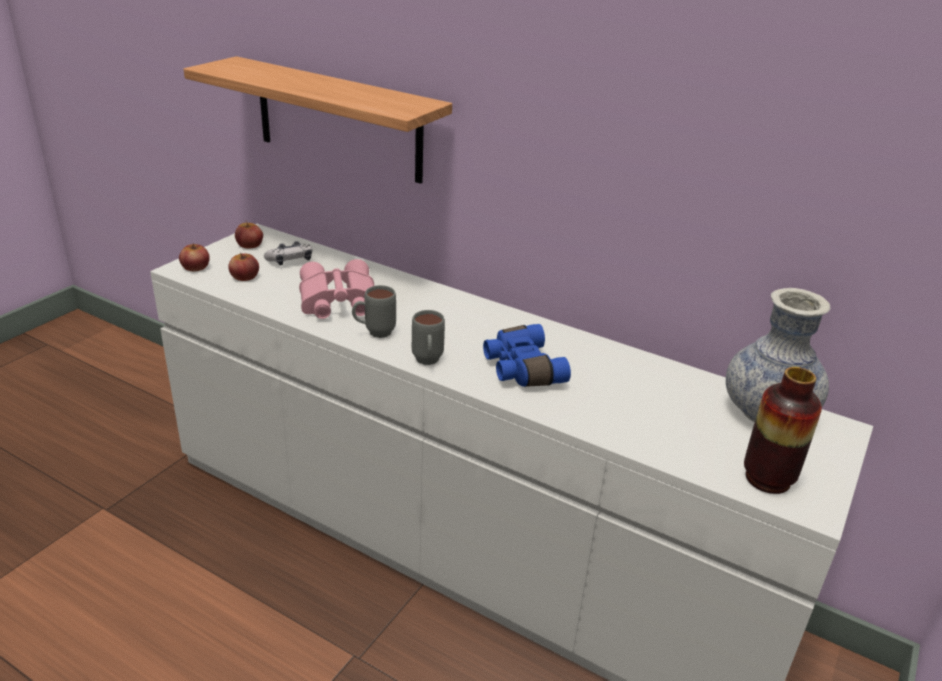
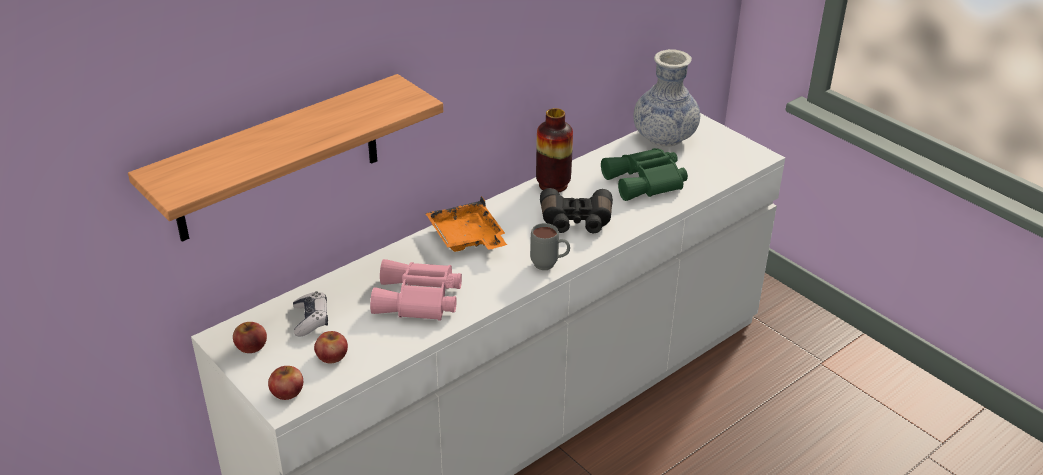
camera: 70 degrees left, 5 degrees up
grey mug [352,285,396,338] -> none
blue binoculars [483,324,571,387] -> black binoculars [540,188,613,233]
vase [744,367,822,494] -> vase moved to [536,108,573,192]
none -> orange tray [425,196,507,252]
none -> green binoculars [601,148,688,201]

